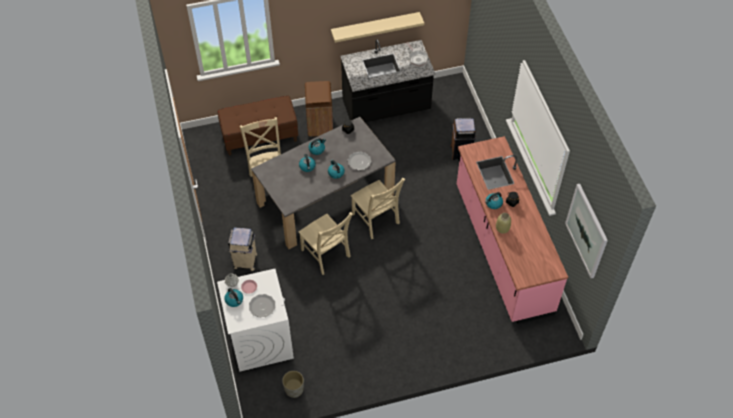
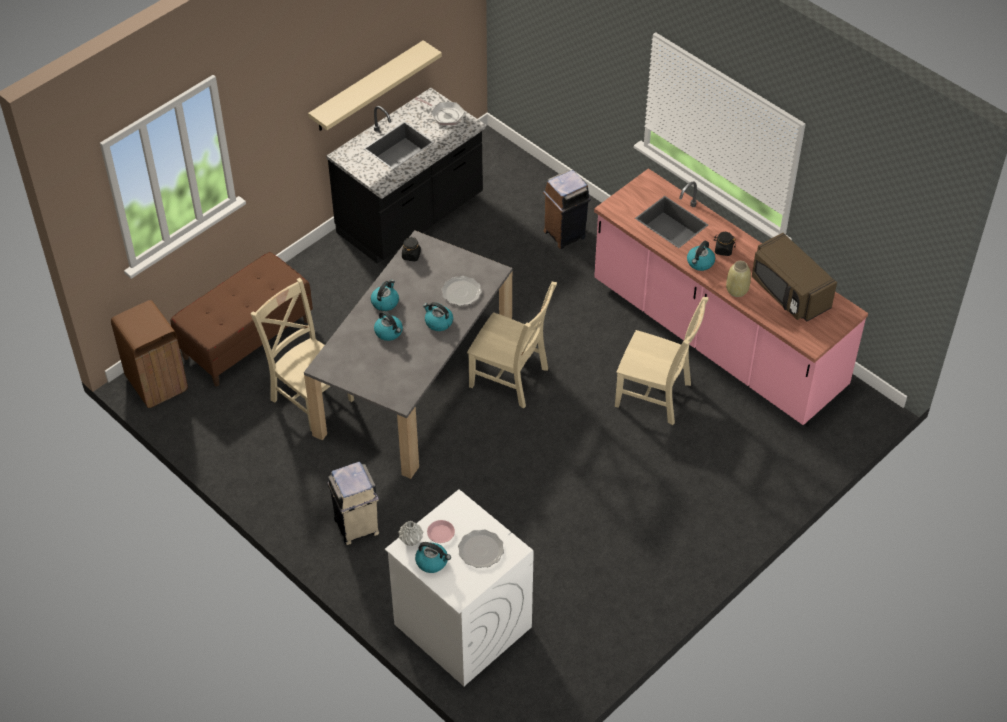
camera: 30 degrees left, 5 degrees down
grey planter [282,371,304,398] -> none
beige chair [299,212,353,275] -> beige chair moved to [615,297,708,425]
brown trash can [305,81,333,137] -> brown trash can moved to [111,300,188,408]
picture [565,184,608,278] -> none
none -> brown microwave [752,233,837,321]

